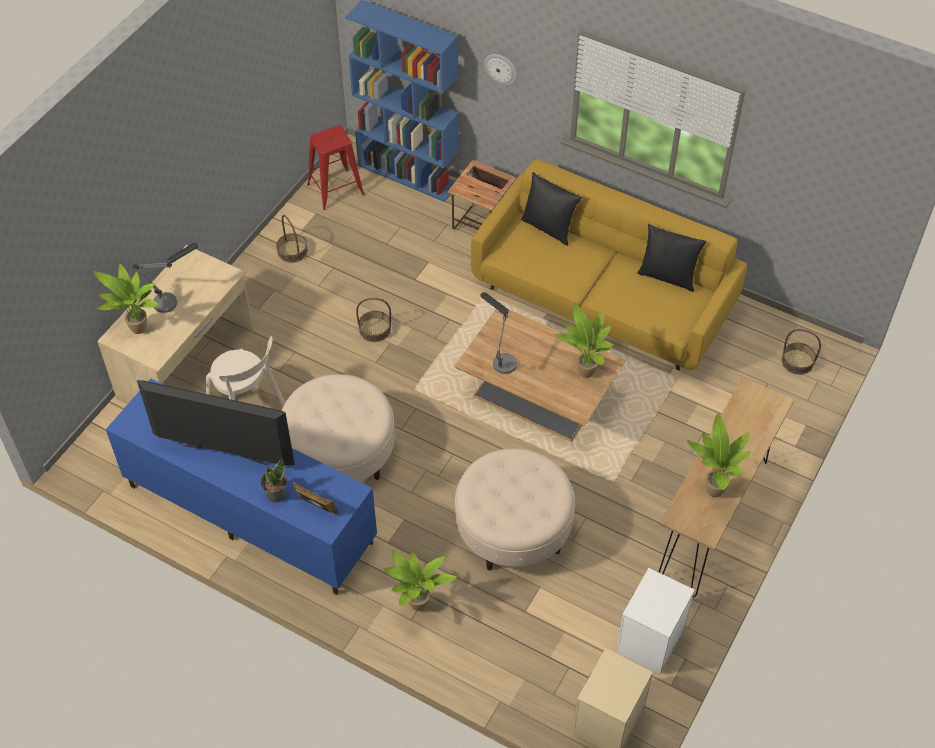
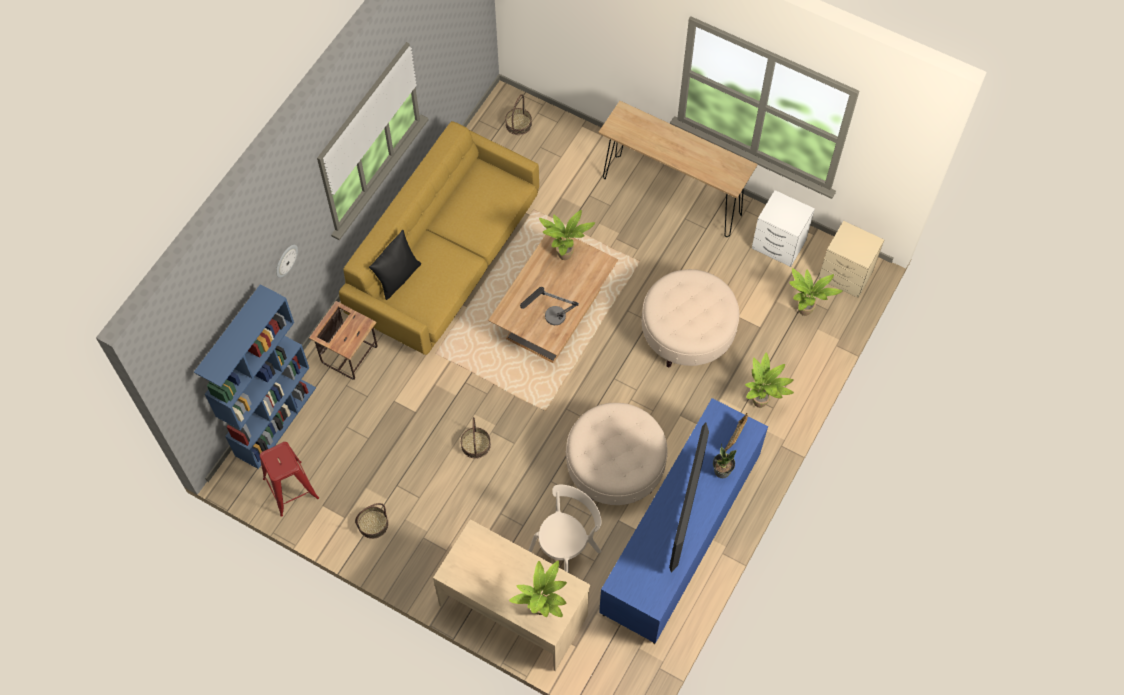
camera: 90 degrees left, 10 degrees up
table lamp [132,243,198,313] -> none
black pillow [637,224,706,292] -> none
potted plant [687,414,751,498] -> potted plant moved to [789,268,843,316]

